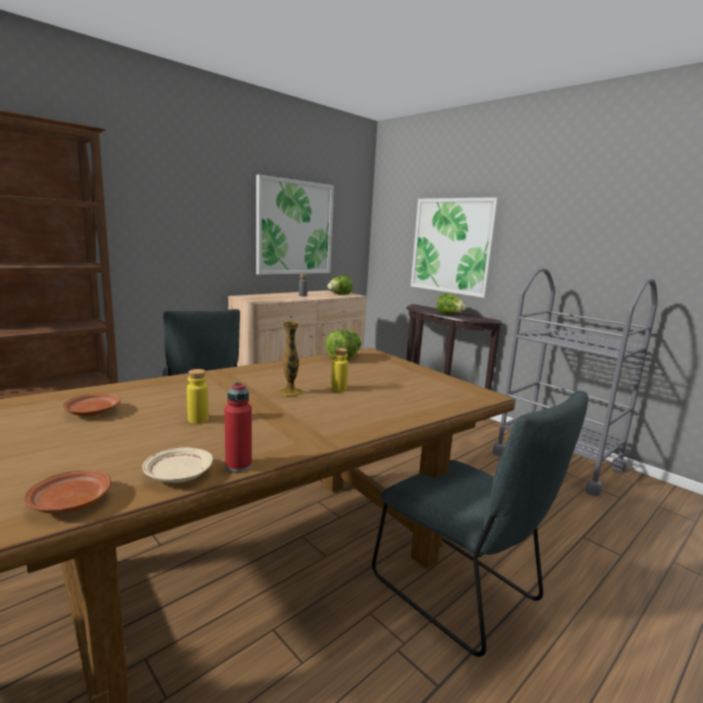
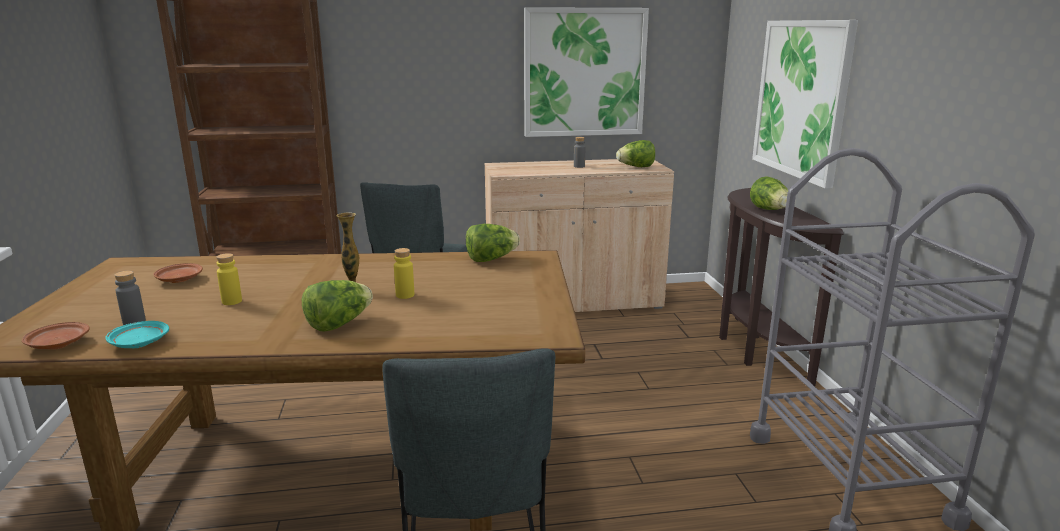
camera: 35 degrees right, 5 degrees up
beige plate [142,447,213,483] -> turquoise plate [105,321,169,348]
red bottle [224,382,252,472] -> none
none -> grey bottle [114,271,146,325]
none -> lettuce [302,280,373,331]

